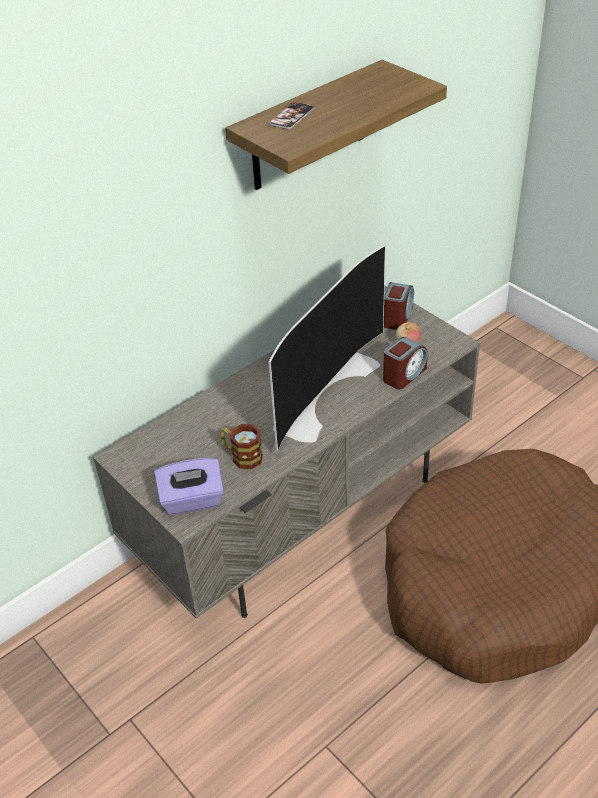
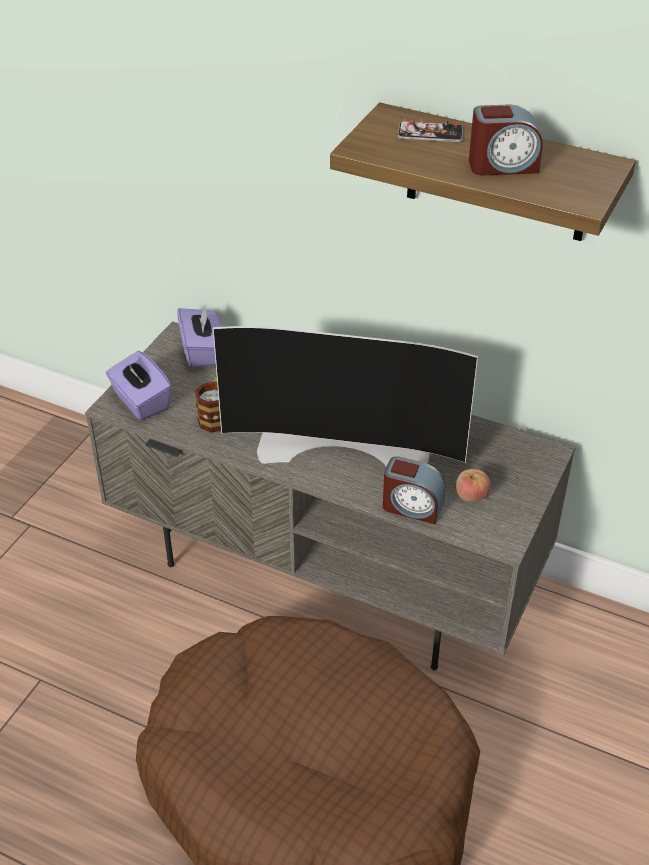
camera: 65 degrees right, 0 degrees up
alarm clock [384,282,414,330] -> alarm clock moved to [469,105,543,175]
none -> purple tissue box [177,303,222,368]

